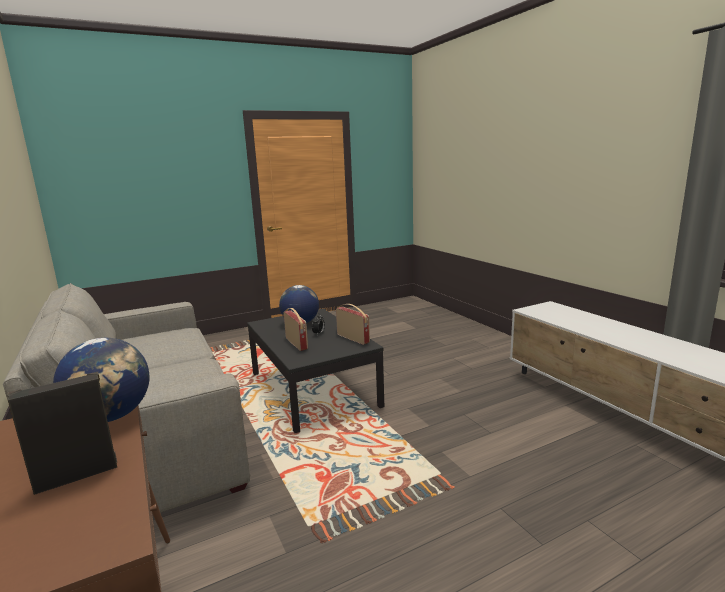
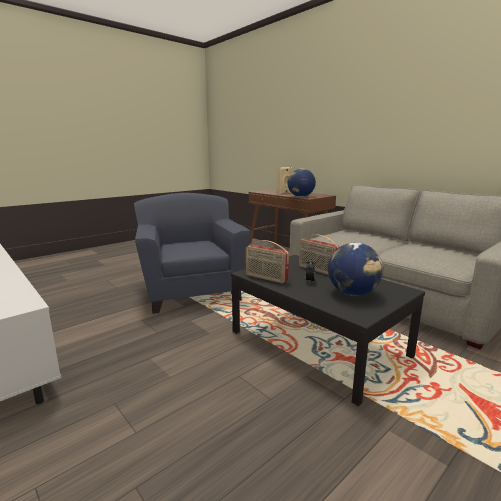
camera: 165 degrees right, 0 degrees up
black speaker [7,372,117,495] -> beige speaker [276,167,292,194]
none -> blue armchair [134,193,250,314]

